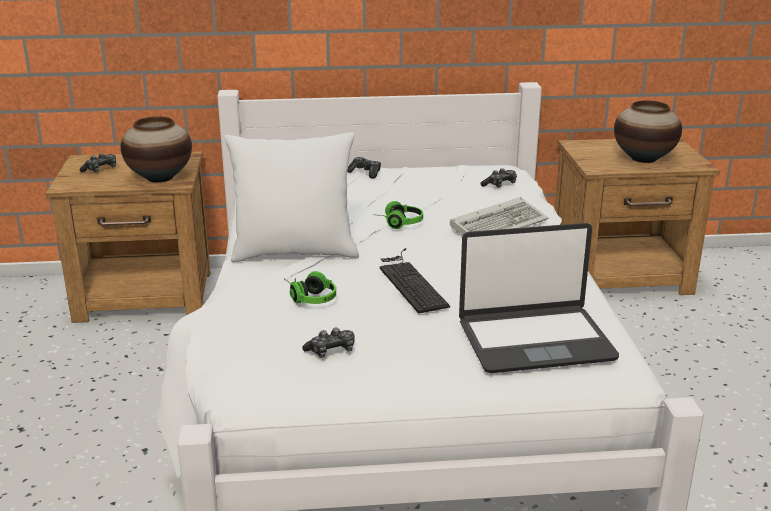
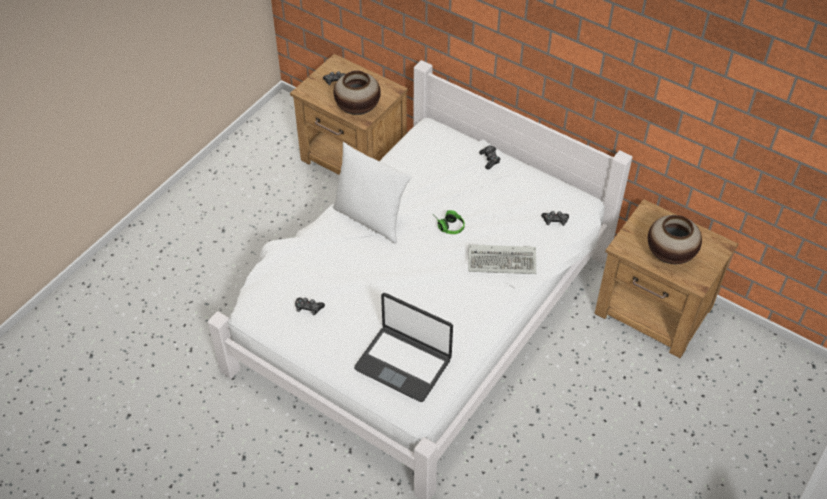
camera: 40 degrees right, 25 degrees up
headphones [285,271,336,304] -> none
keyboard [380,248,450,314] -> none

